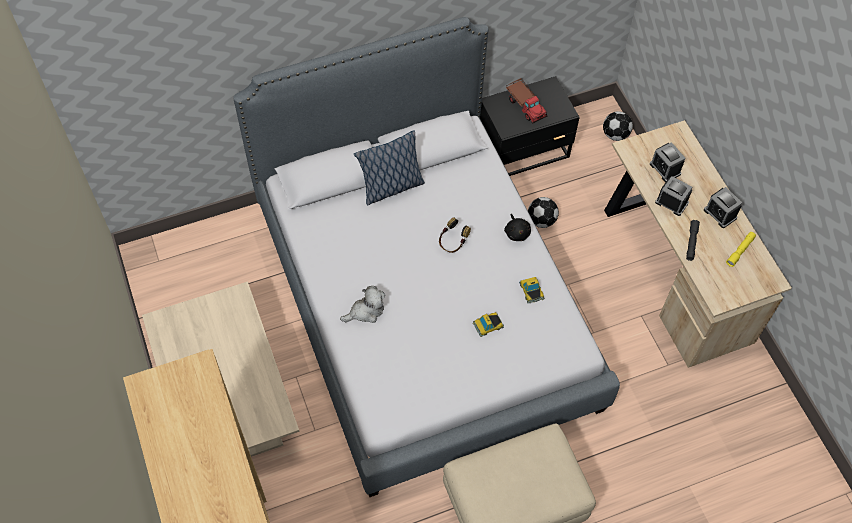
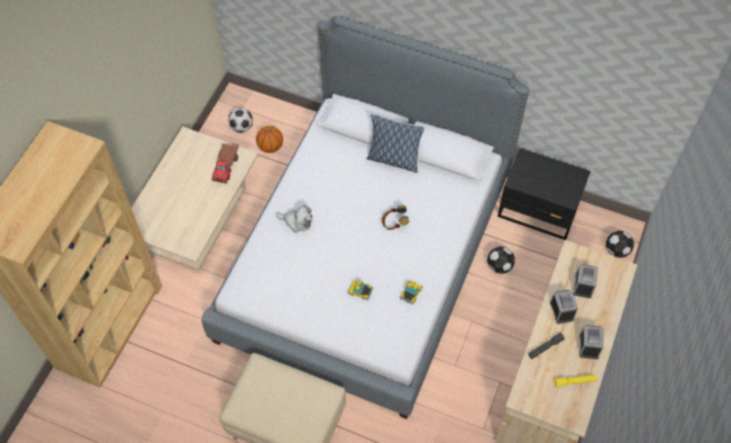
camera: 45 degrees right, 0 degrees up
black plush toy [504,214,531,241] -> none
toy truck [506,78,548,123] -> toy truck moved to [212,142,238,184]
none -> football [228,108,253,133]
none -> basketball [256,126,283,153]

